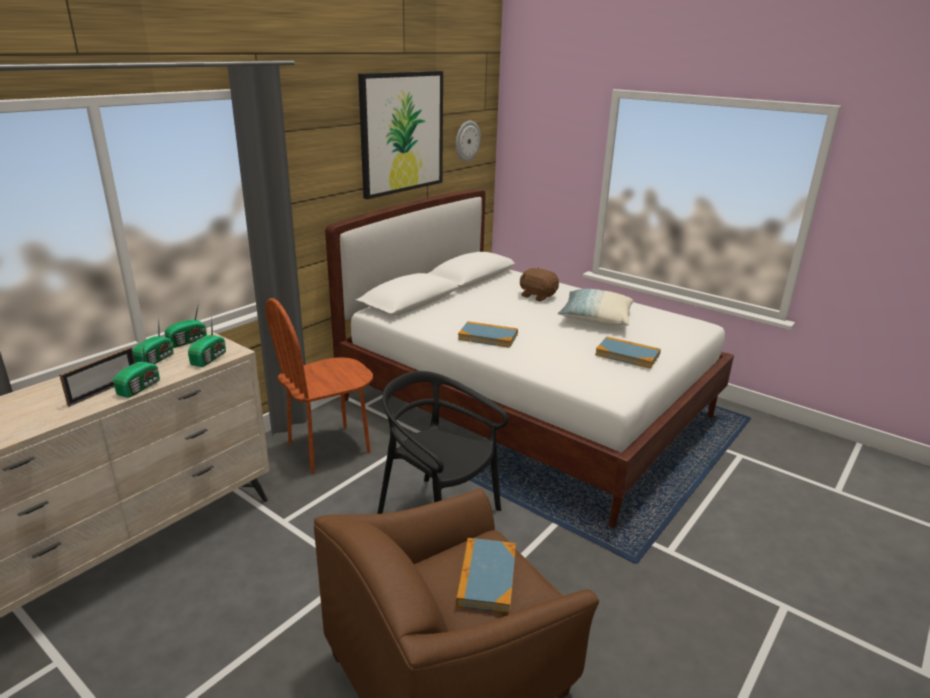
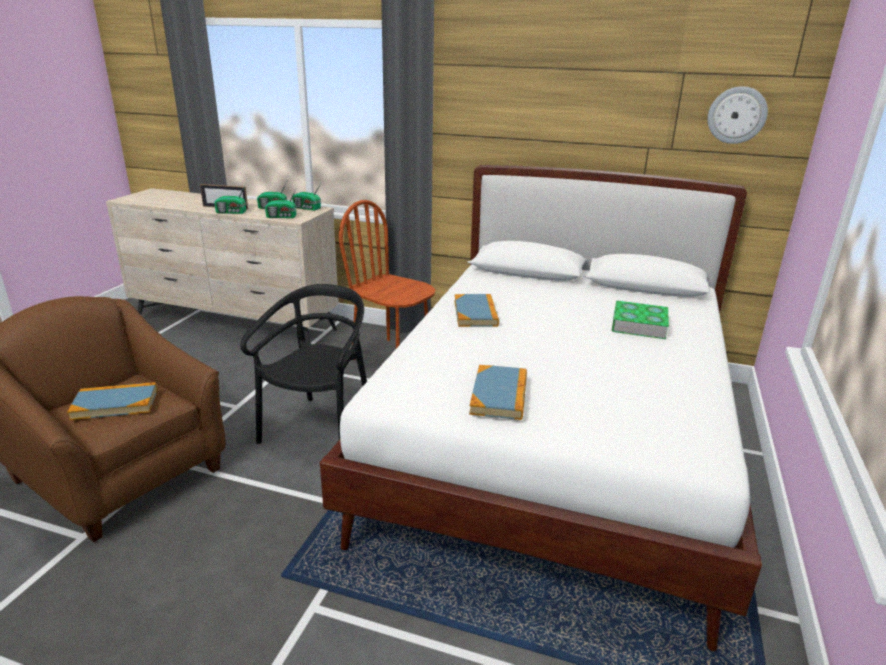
camera: 70 degrees right, 0 degrees up
picture [358,71,443,199] -> none
brown plush toy [520,268,559,301] -> book [612,300,669,339]
pillow [558,289,633,326] -> none

